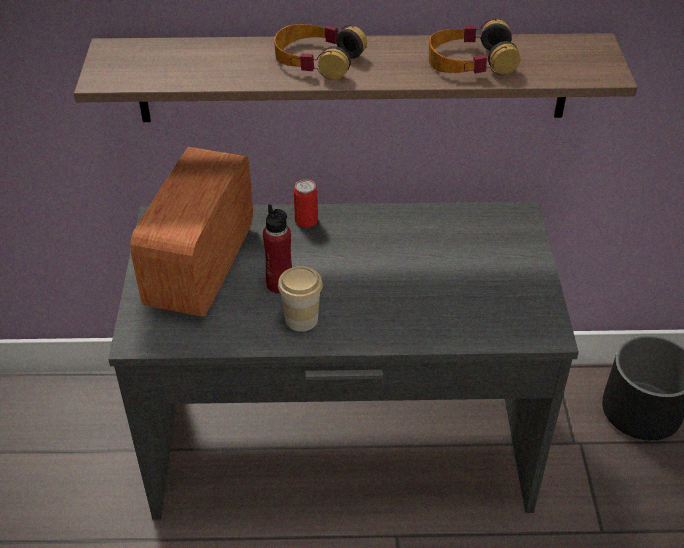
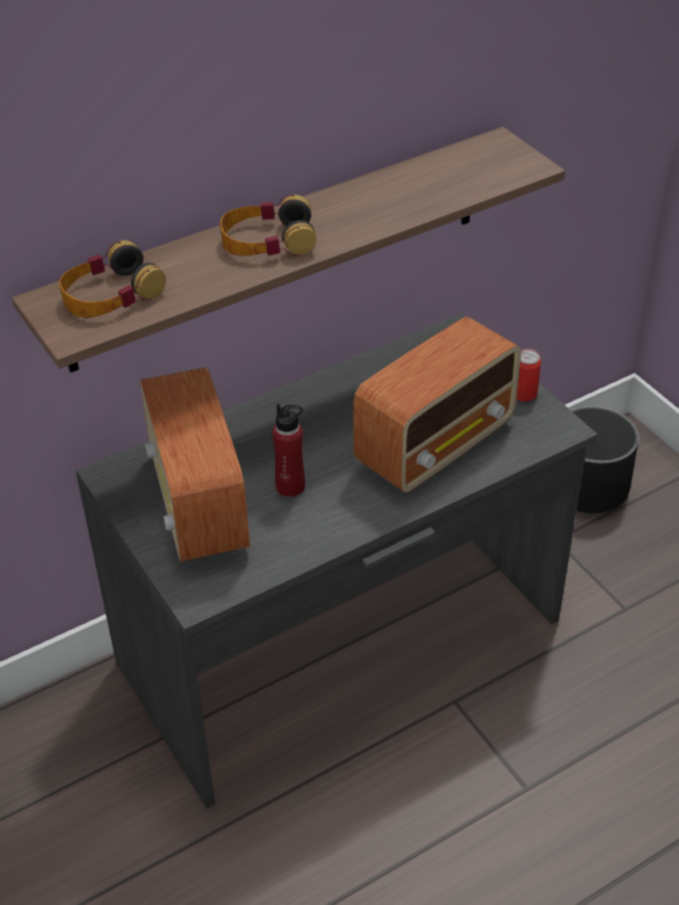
camera: 30 degrees left, 0 degrees up
cup [278,266,323,332] -> none
can [294,179,318,227] -> can moved to [517,349,541,401]
headphones [429,19,521,75] -> headphones moved to [59,240,166,318]
none -> radio [353,317,521,492]

